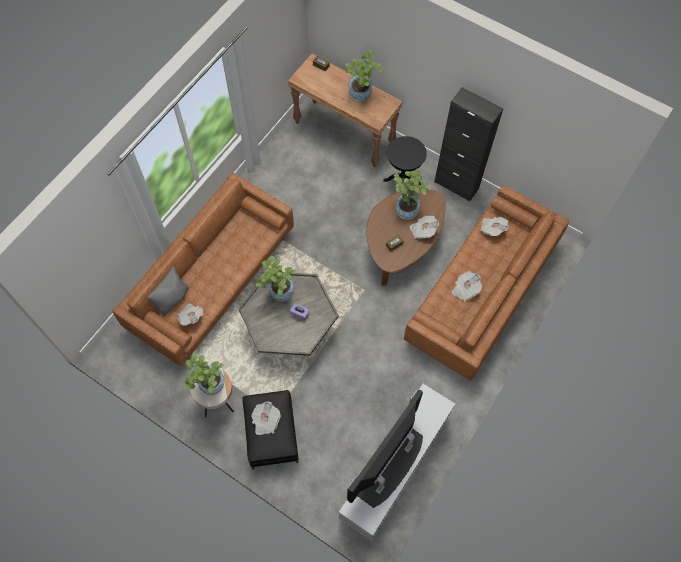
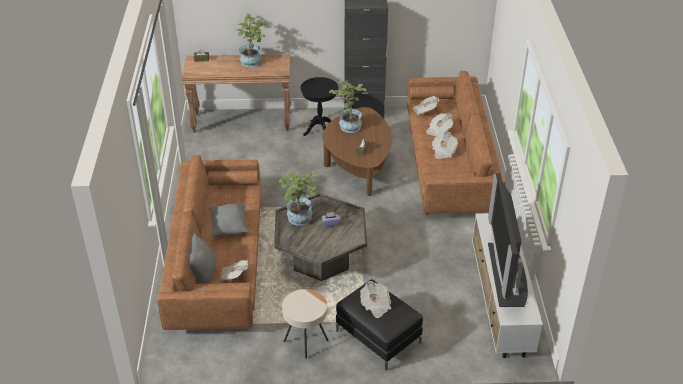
camera: 35 degrees left, 25 degrees down
potted plant [184,353,225,395] -> none
newspaper [410,216,439,239] -> newspaper moved to [426,113,453,136]
none -> grey pillow [209,203,248,237]

